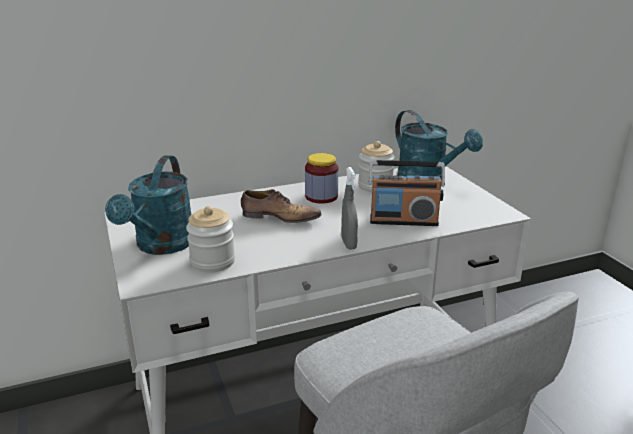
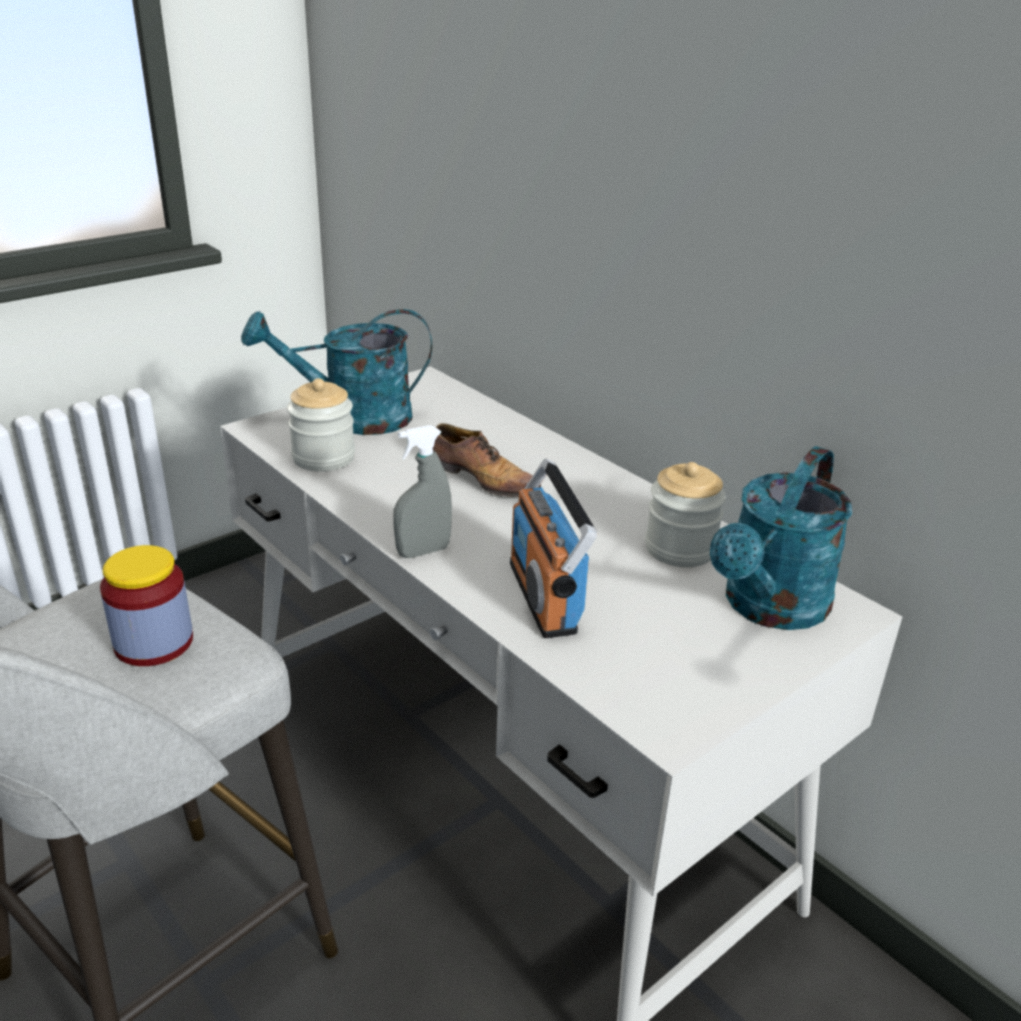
camera: 70 degrees right, 5 degrees up
shoe [241,189,321,223] -> shoe turned 45 degrees counterclockwise [433,423,541,497]
jar [305,153,338,204] -> jar moved to [100,545,193,666]

